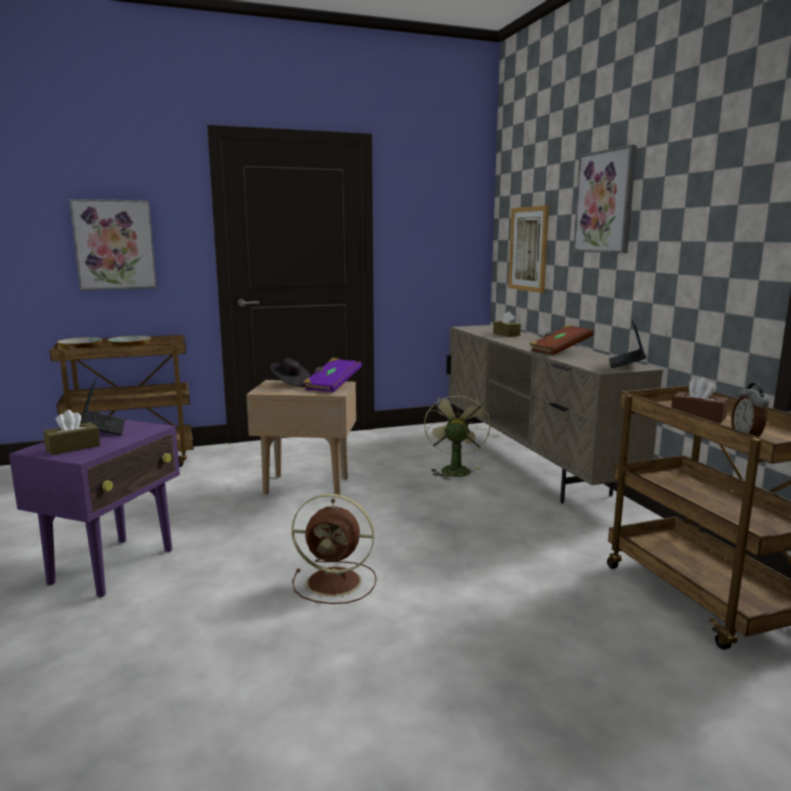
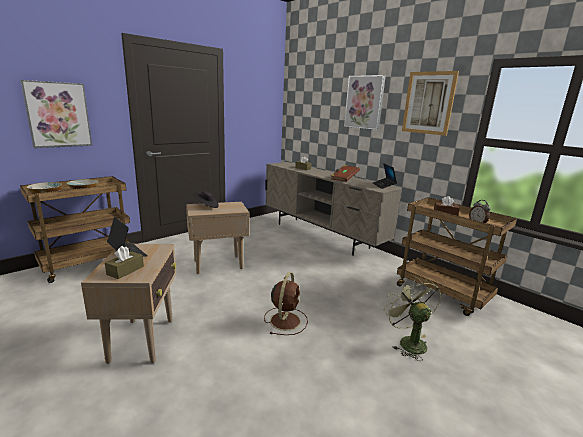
camera: 25 degrees left, 5 degrees up
purple side table [9,420,180,597] -> beige side table [81,244,176,364]
brown fan [292,494,377,604] -> brown fan turned 60 degrees counterclockwise [264,272,308,335]
purple book [303,358,362,392] -> none
green fan [424,392,490,480] -> green fan moved to [384,277,441,361]
picture [508,205,549,293] -> picture moved to [402,71,459,136]

